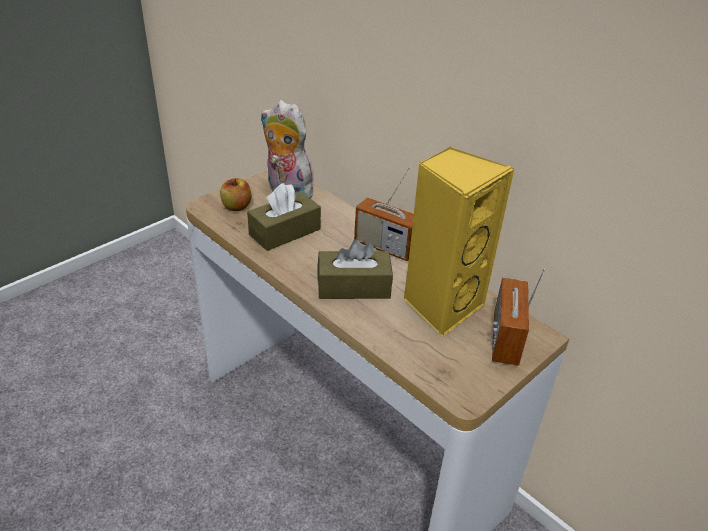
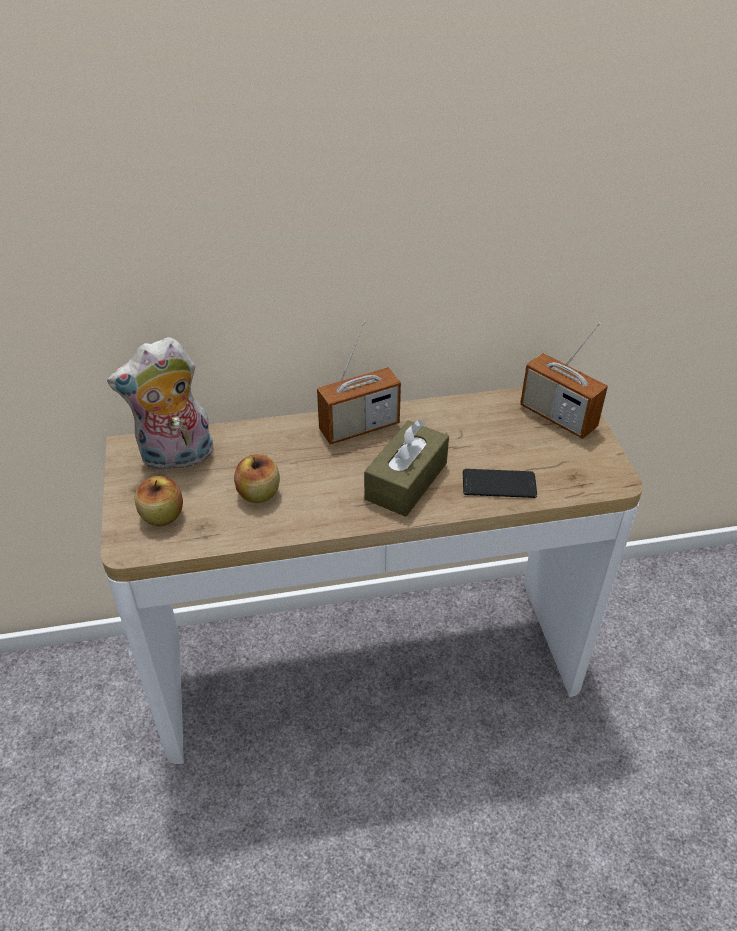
camera: 55 degrees left, 5 degrees up
brown tissue box [247,183,321,251] -> apple [234,454,280,503]
yellow speaker [403,147,515,337] -> none
none -> phone [463,469,537,498]

